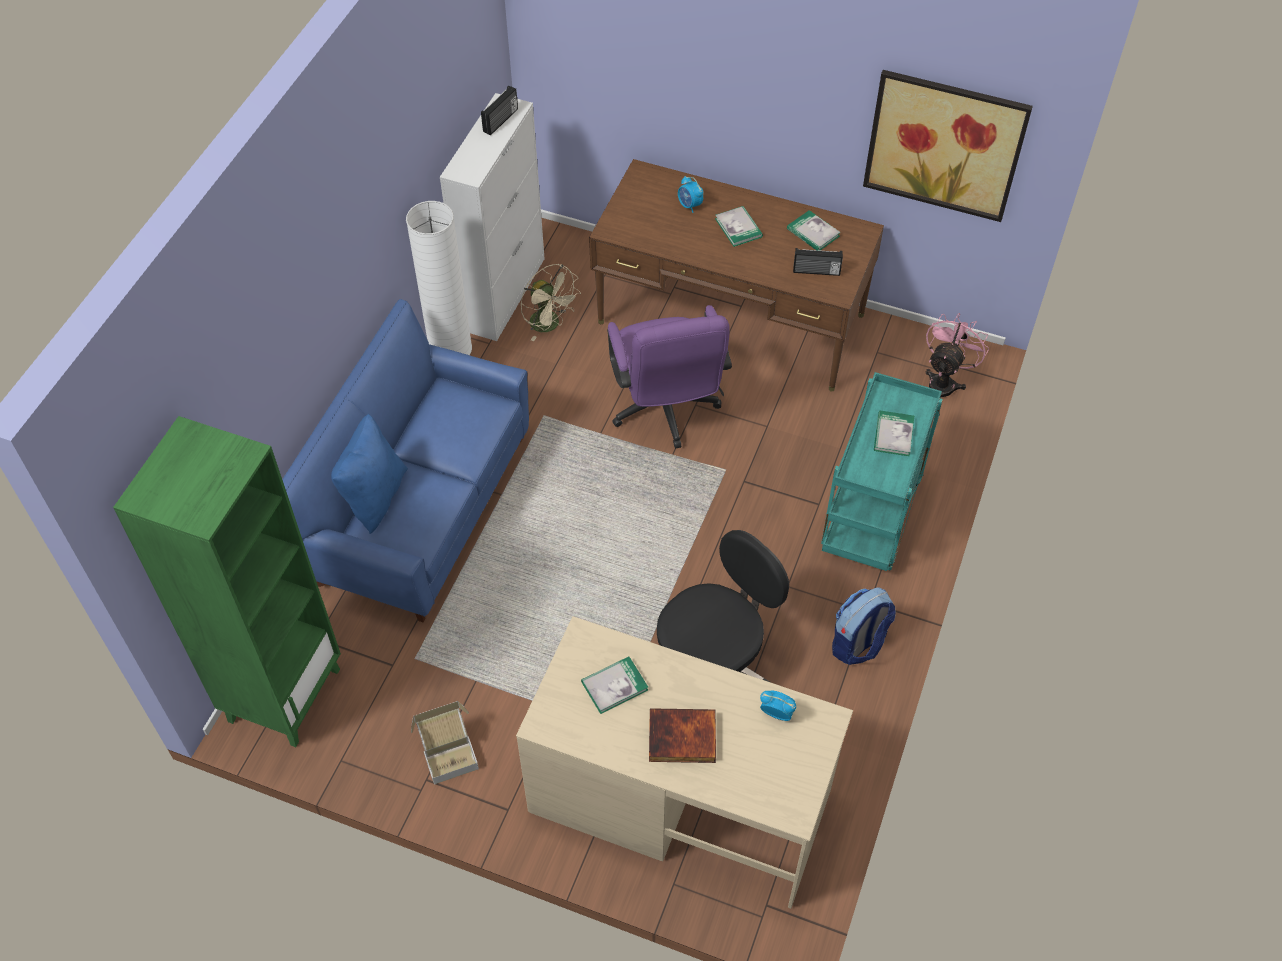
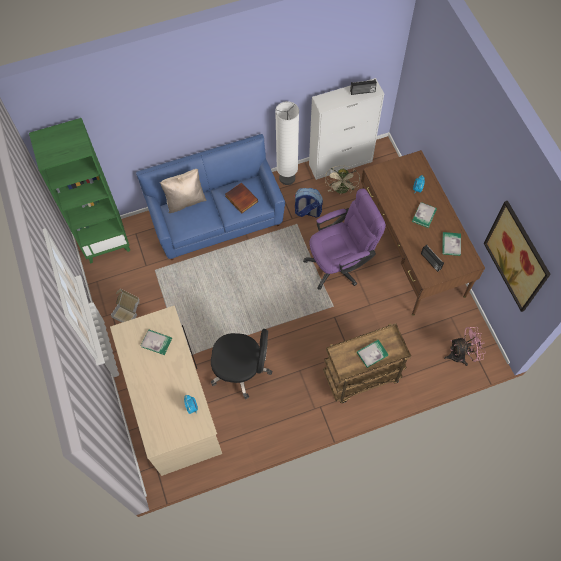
camera: 50 degrees right, 10 degrees up
blue pillow [331,414,408,534] -> beige pillow [160,169,207,213]
purple office chair [607,305,732,449] -> purple office chair turned 150 degrees counterclockwise [303,188,386,290]
book [649,708,716,763] -> book moved to [225,183,258,214]
turquoise cart [821,372,943,571] -> brown cart [323,323,411,403]
backpack [832,587,896,665] -> backpack moved to [294,188,323,217]

